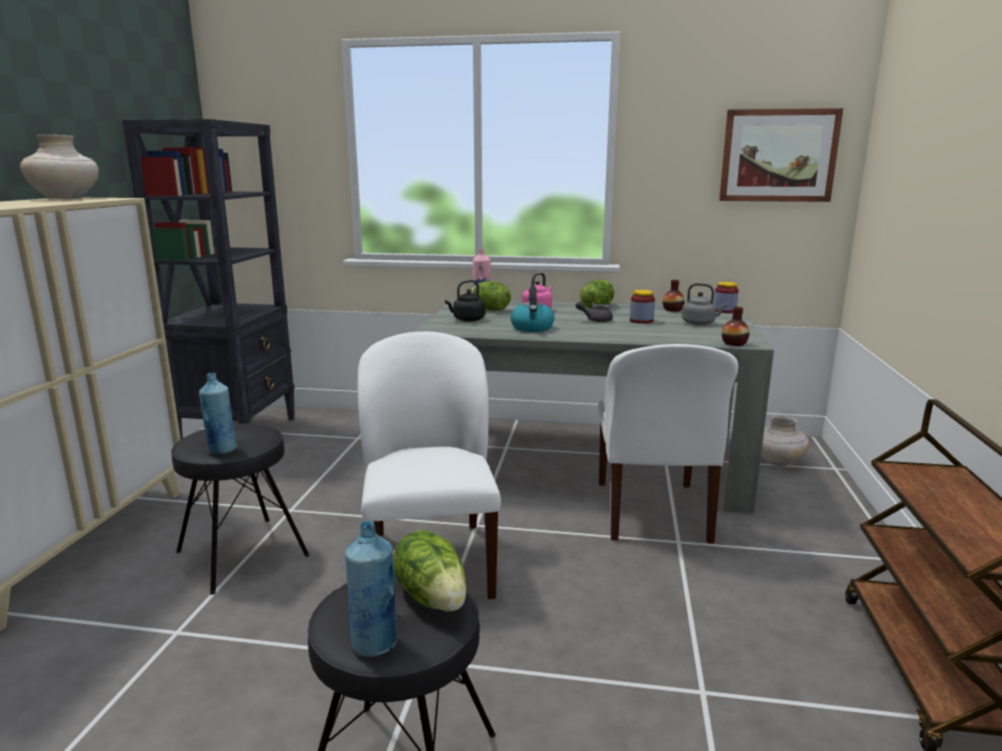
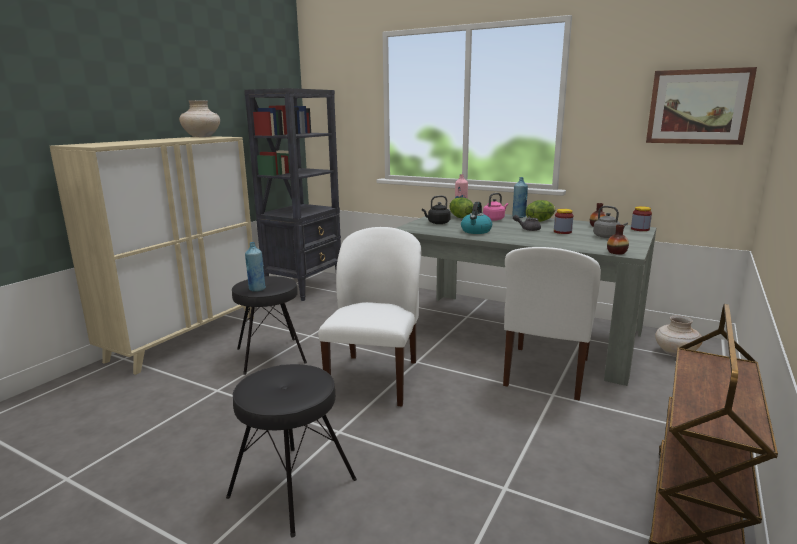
camera: 20 degrees right, 0 degrees up
blue bottle [345,521,398,657] -> blue bottle moved to [512,177,528,218]
lettuce [393,530,466,612] -> none

